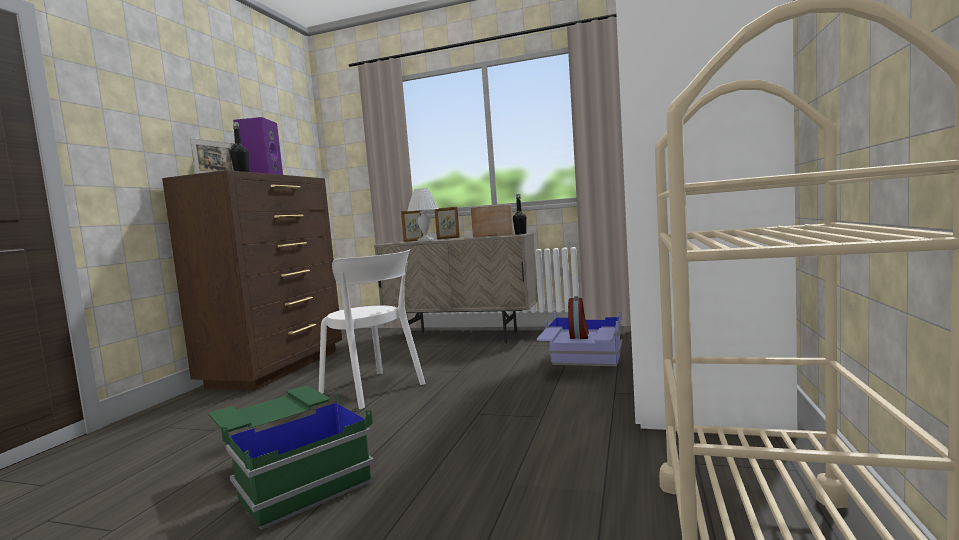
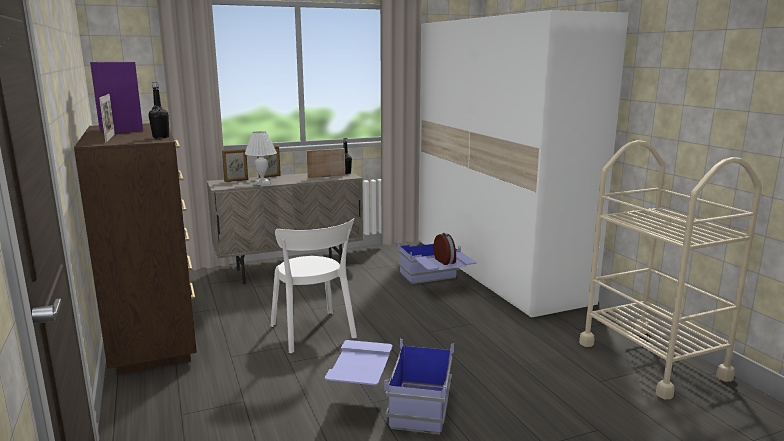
camera: 40 degrees left, 10 degrees up
green storage box [208,386,374,530] -> blue storage box [325,338,454,434]
white chair [319,249,426,409] -> white chair turned 60 degrees clockwise [271,218,357,353]

